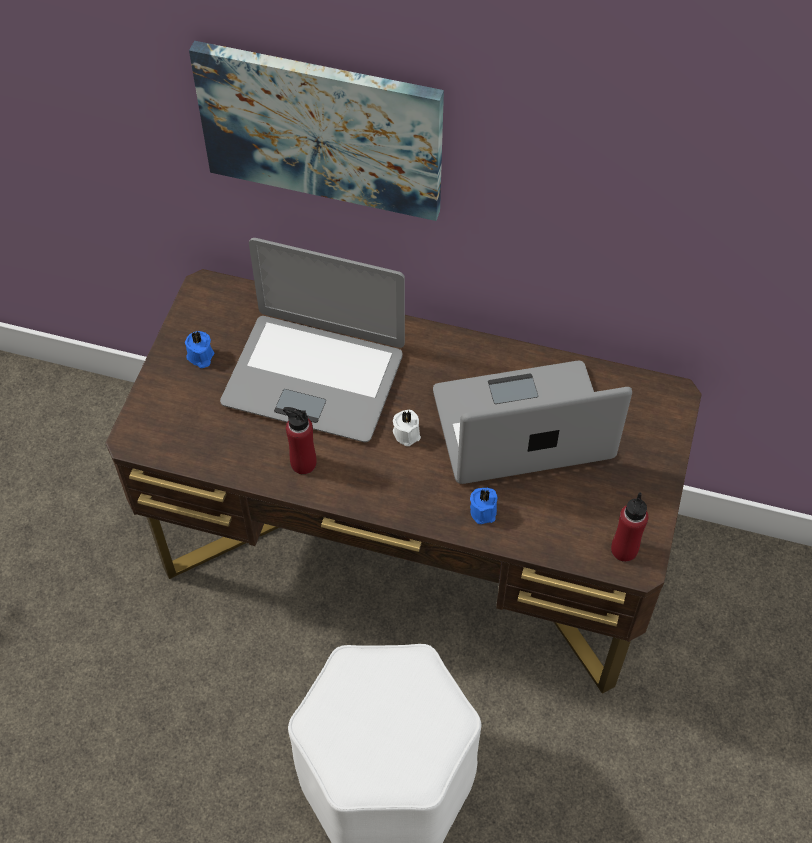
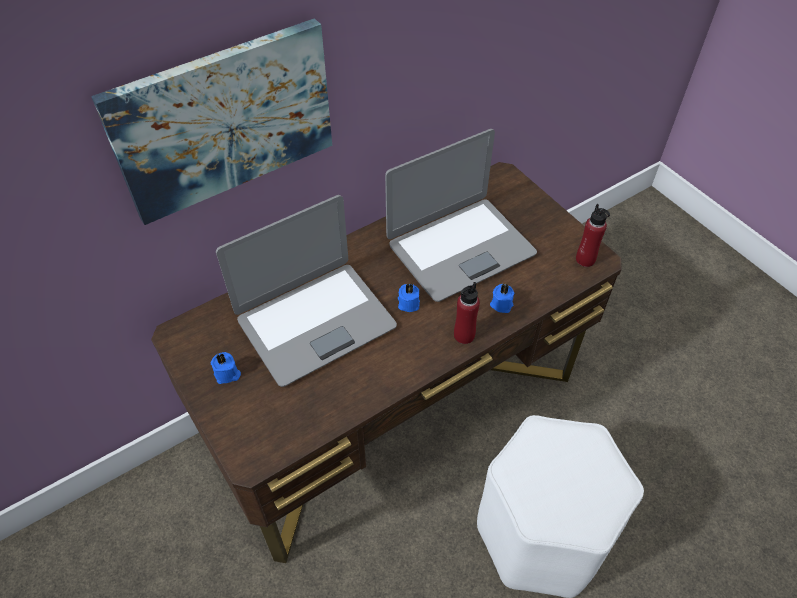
camera: 50 degrees left, 5 degrees down
red bottle [283,407,317,474] -> red bottle moved to [454,282,480,344]
white candle [393,410,421,446] -> blue candle [398,283,420,312]
laptop [433,361,632,484] -> laptop turned 150 degrees counterclockwise [385,129,537,302]

